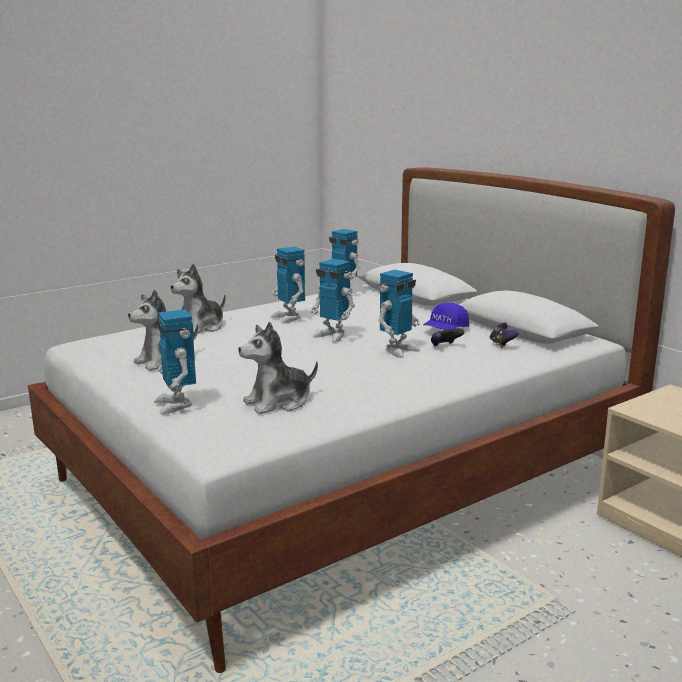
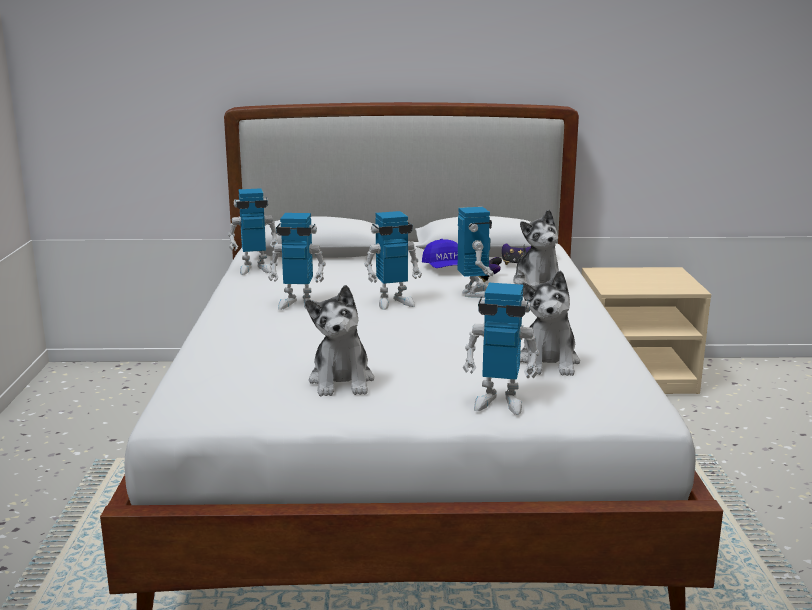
camera: 55 degrees left, 0 degrees up
plush toy [170,264,226,334] -> plush toy moved to [513,210,559,286]

